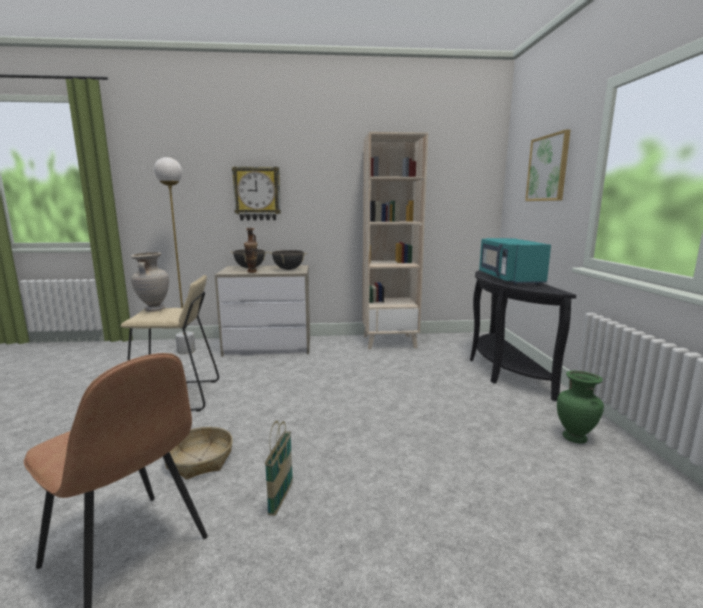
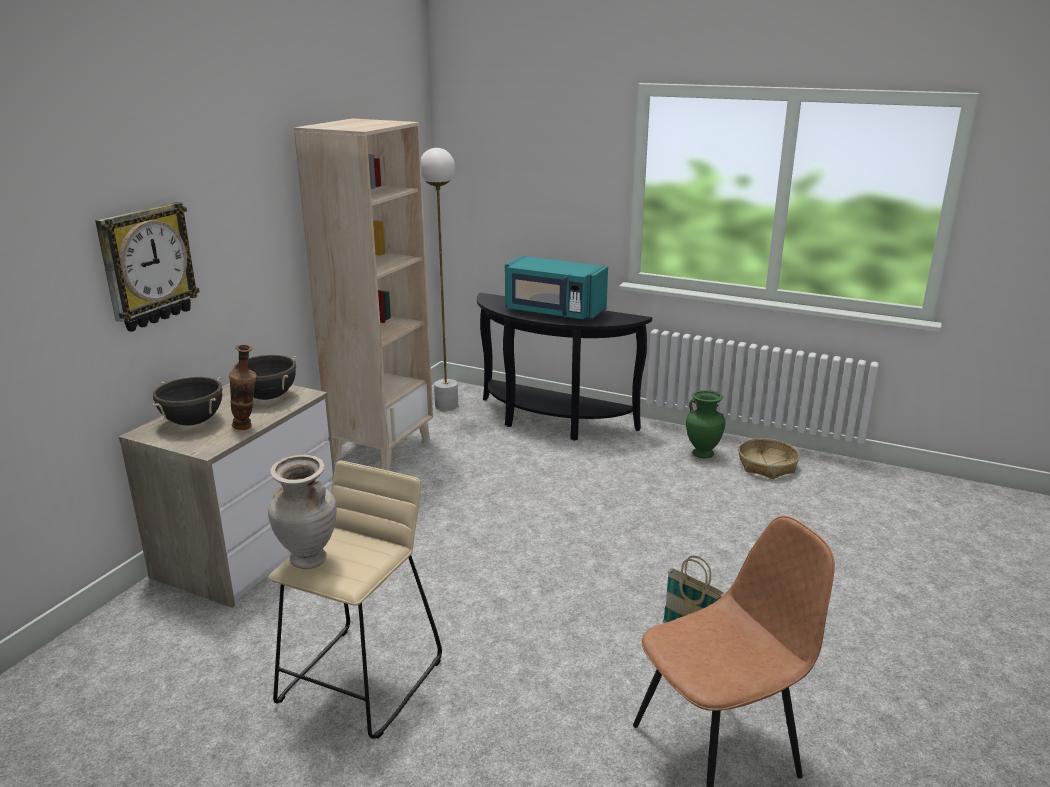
camera: 60 degrees left, 10 degrees up
white floor lamp [154,157,196,354] -> white floor lamp moved to [421,148,458,411]
basket [165,427,233,480] -> basket moved to [738,438,800,479]
picture [525,129,570,201] -> none

